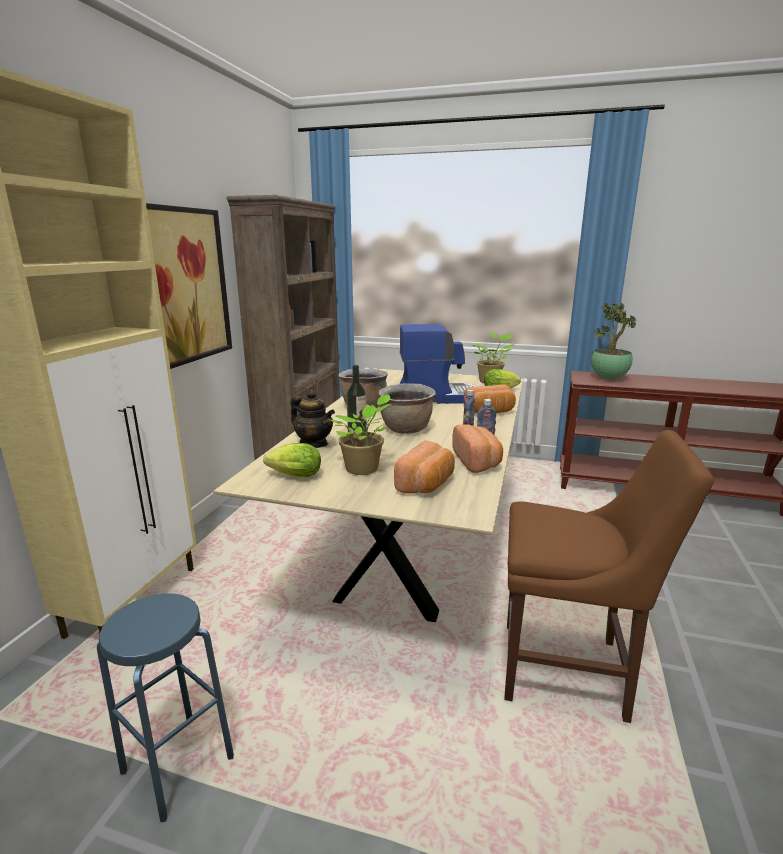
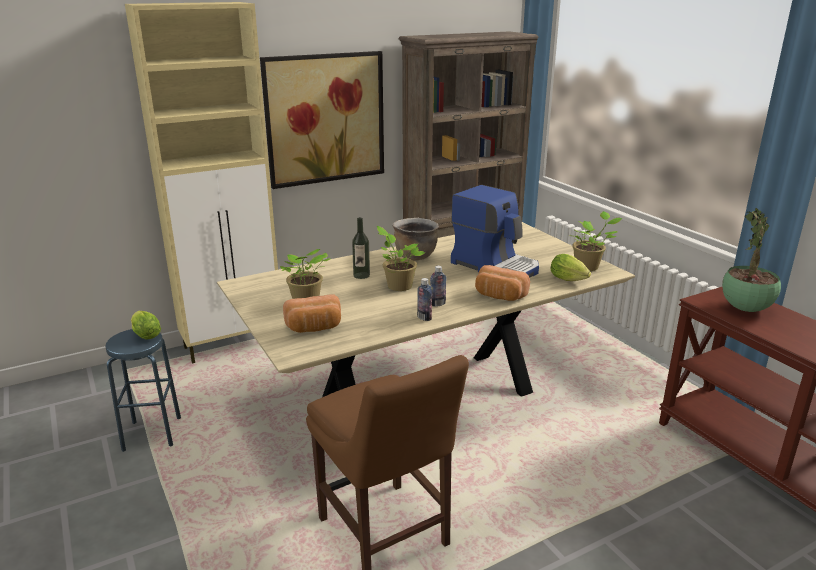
camera: 45 degrees right, 5 degrees up
lettuce [263,443,321,477] -> lettuce moved to [131,311,161,339]
teapot [290,390,335,448] -> none
brown cooking pot [379,383,436,434] -> potted plant [377,226,425,291]
bread [452,424,503,473] -> none

